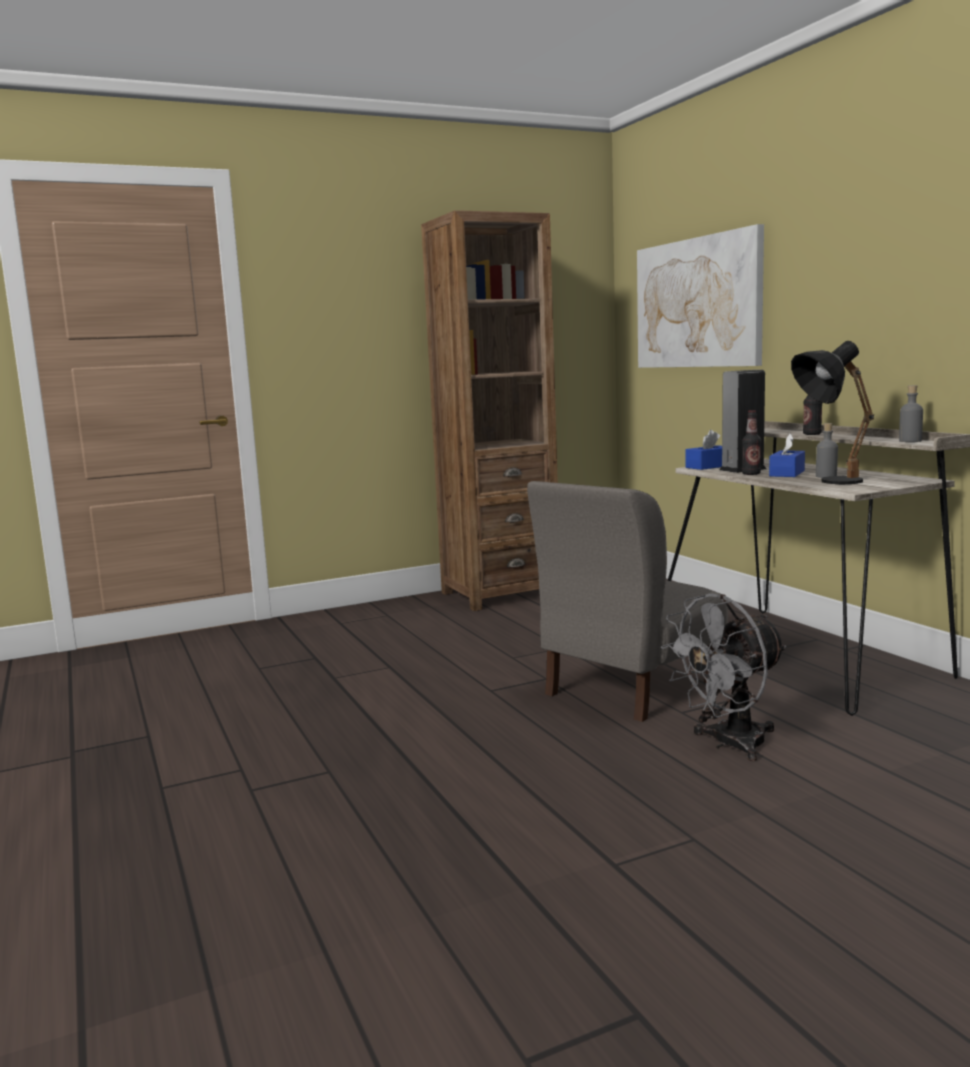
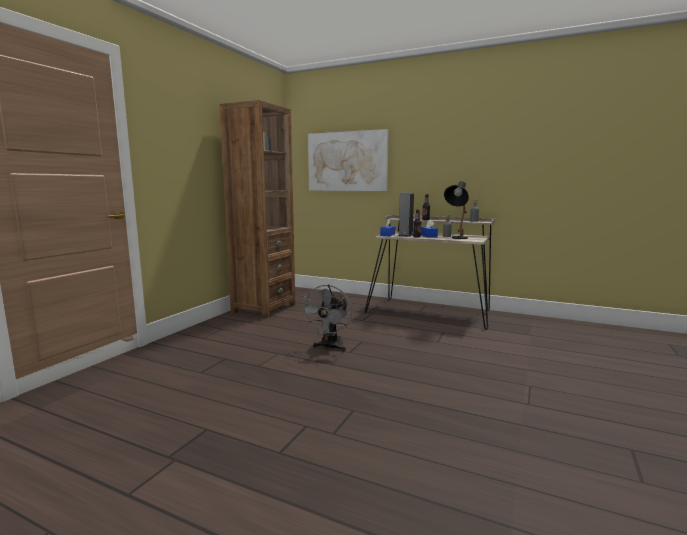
camera: 40 degrees left, 0 degrees up
grey chair [527,481,728,722] -> none
grey fan [661,593,787,761] -> grey fan moved to [301,285,352,352]

